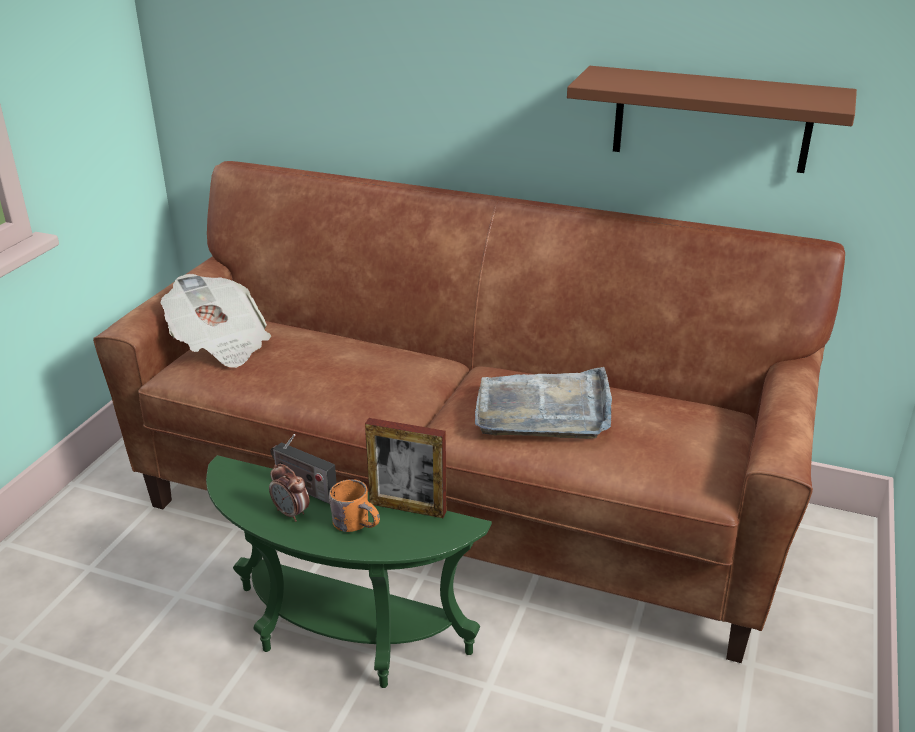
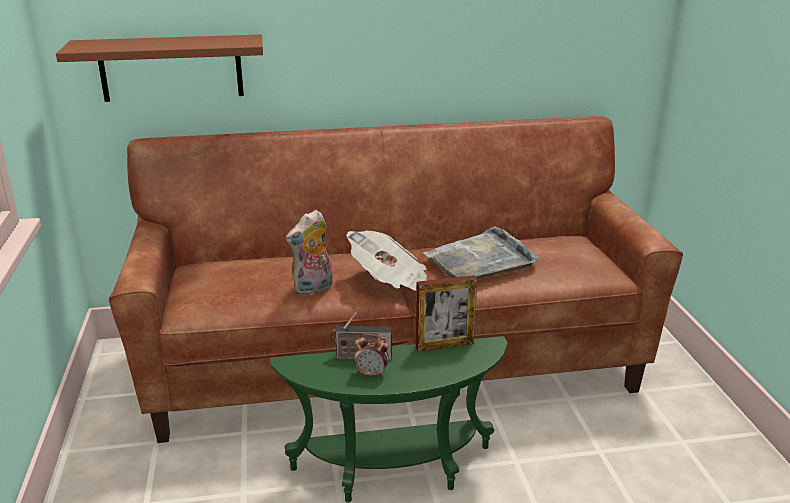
camera: 30 degrees left, 5 degrees down
newspaper [161,274,271,368] -> newspaper moved to [346,230,427,291]
orange mug [329,479,380,532] -> none
brown shelf [567,66,857,173] -> brown shelf moved to [56,35,263,102]
none -> plush toy [286,210,333,296]

